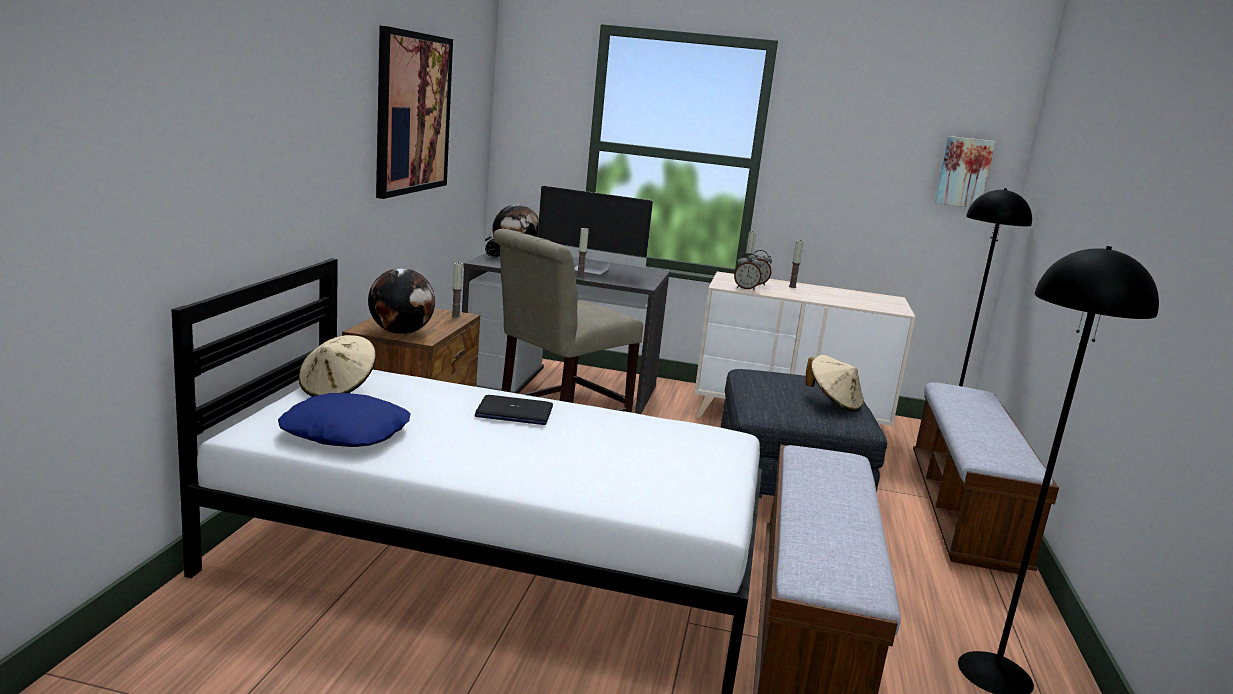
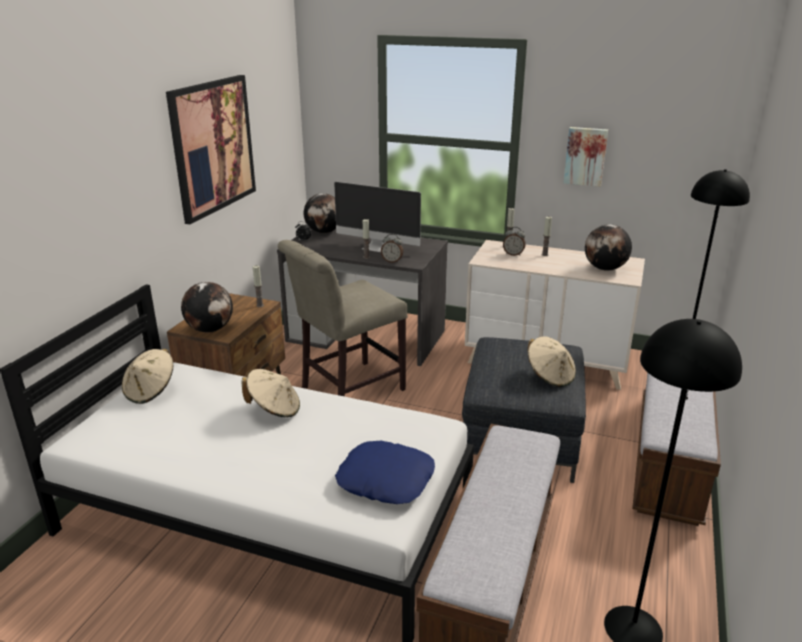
camera: 10 degrees right, 10 degrees up
blue pillow [278,393,411,447] -> blue pillow moved to [335,441,435,504]
laptop [475,395,553,425] -> beige hat [241,369,300,417]
alarm clock [734,253,762,290] -> alarm clock moved to [381,234,403,263]
picture [935,136,996,207] -> picture moved to [564,127,608,187]
none -> globe [585,224,632,271]

